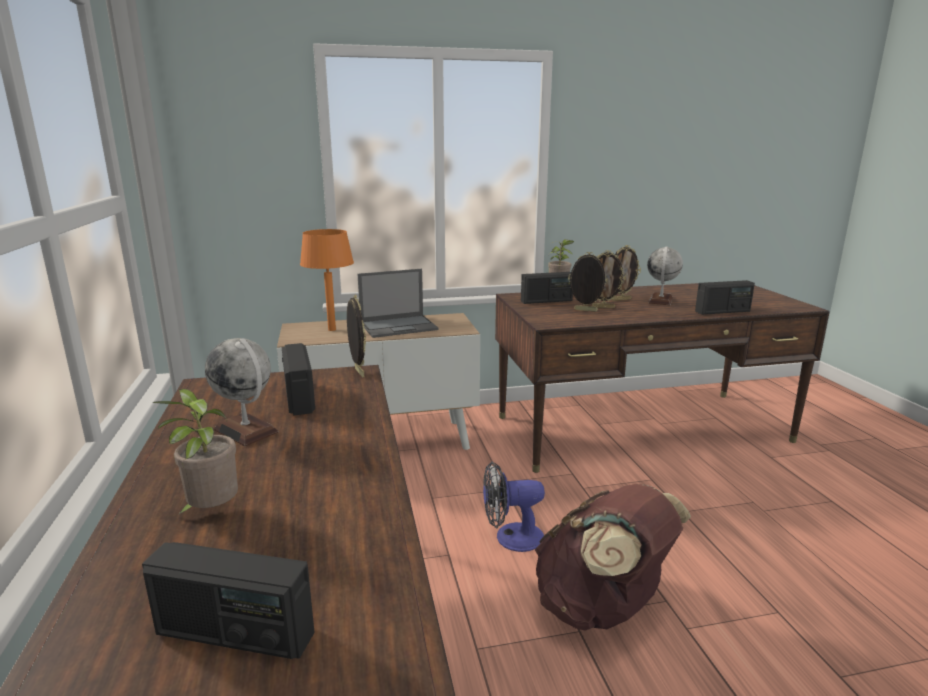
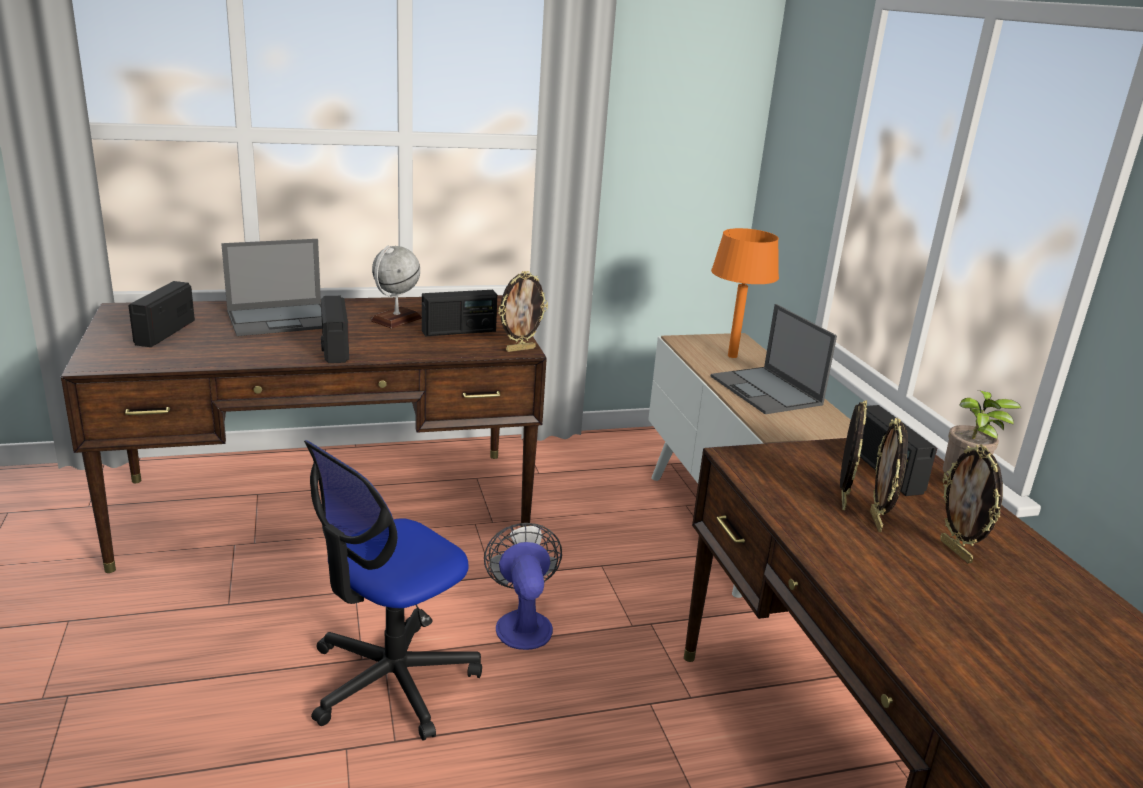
camera: 85 degrees right, 5 degrees up
potted plant [153,389,238,516] -> laptop [221,239,322,336]
brown backpack [535,484,691,631] -> office chair [304,440,482,741]
globe [647,246,683,305] -> none
radio [695,280,755,315] -> radio moved to [321,296,349,363]

